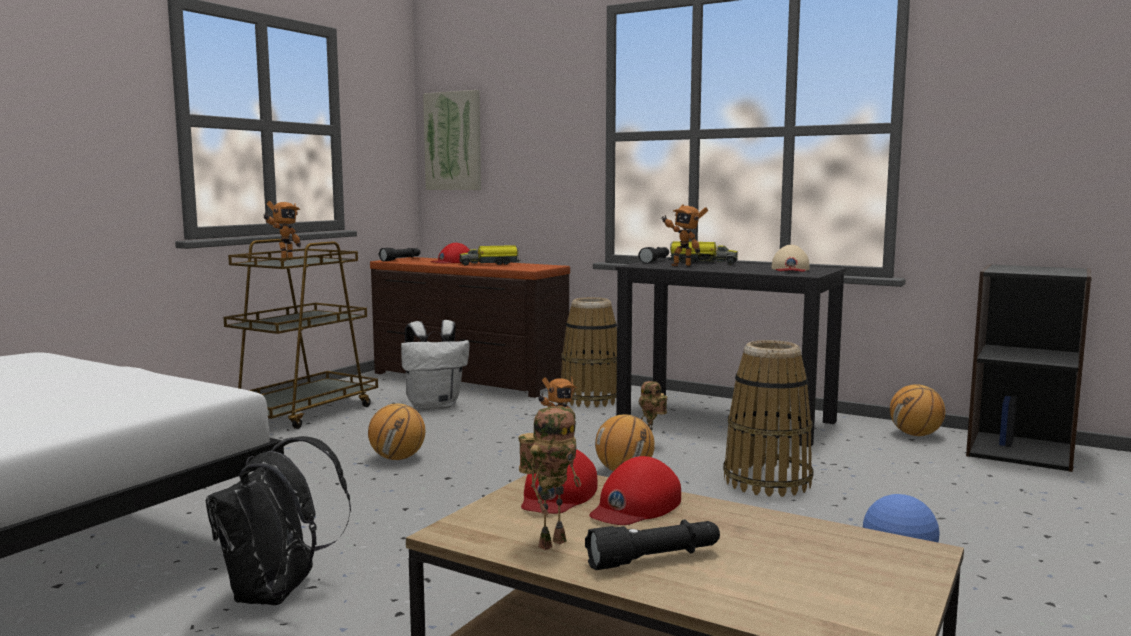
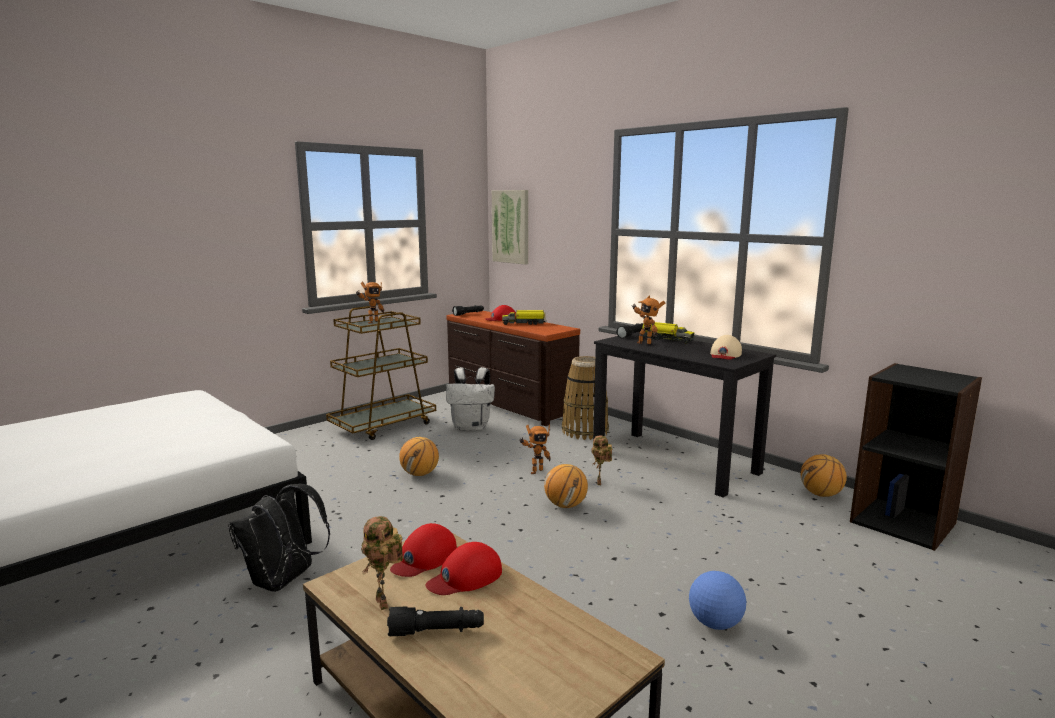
camera: 15 degrees right, 5 degrees up
toy robot [518,406,581,550] -> toy robot turned 90 degrees clockwise [361,516,403,610]
basket [723,340,814,497] -> none

